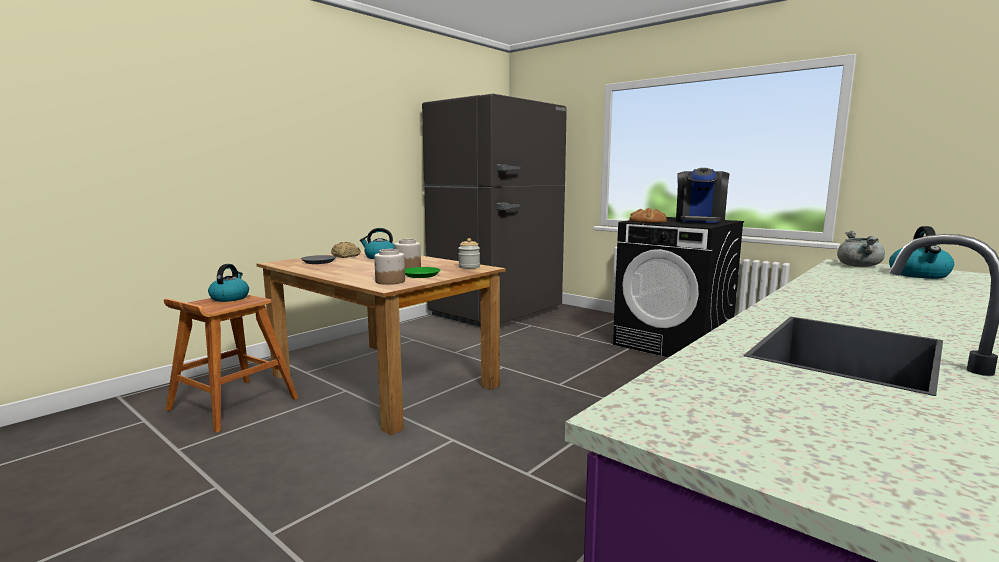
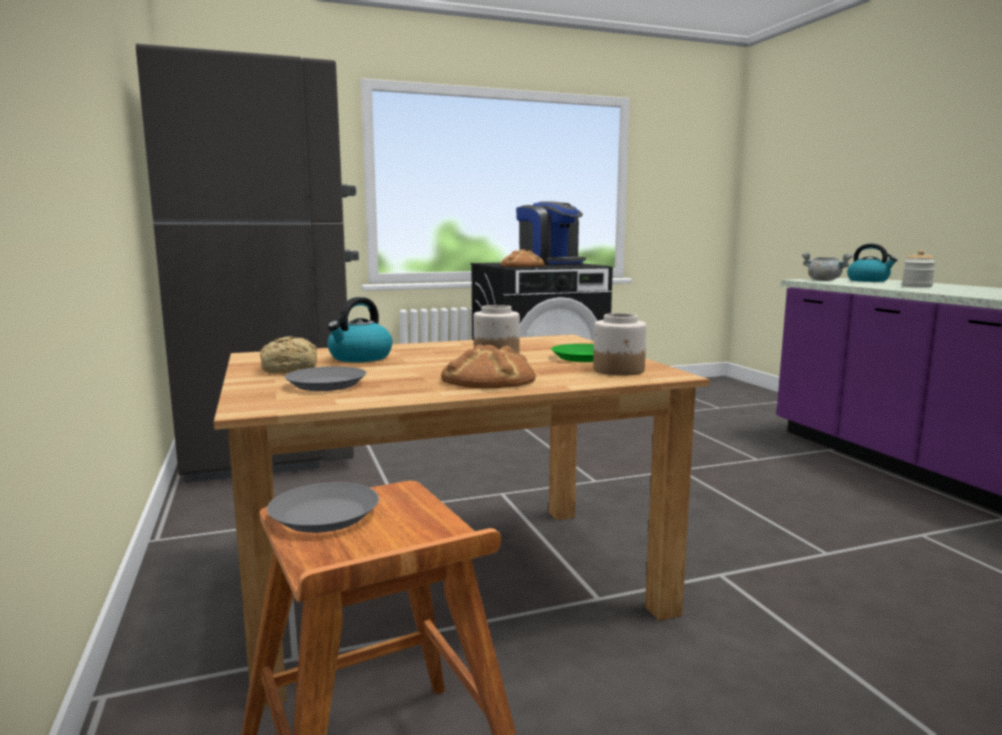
camera: 60 degrees left, 0 degrees up
kettle [208,264,249,302] -> grey plate [267,482,379,533]
jar [458,238,480,269] -> jar moved to [902,250,936,288]
none -> bread [441,345,536,388]

